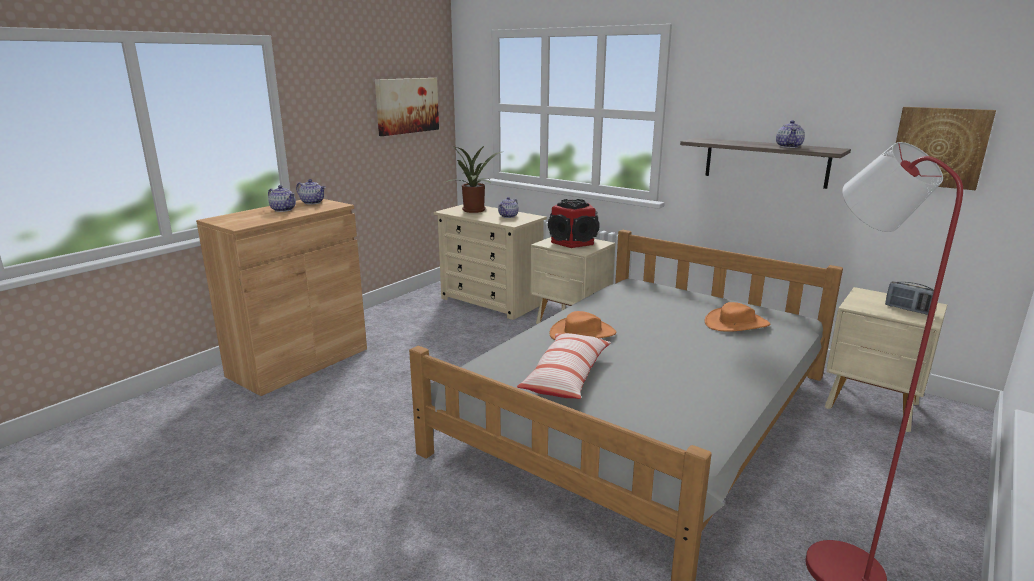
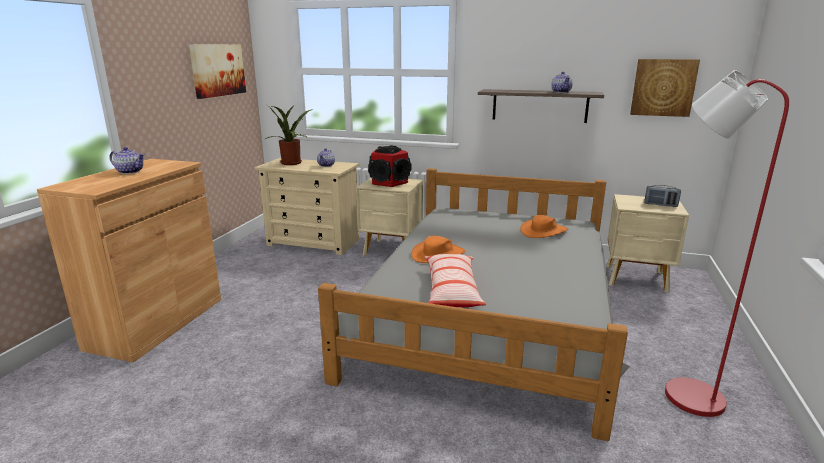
camera: 20 degrees left, 0 degrees up
teapot [296,179,326,205] -> none

